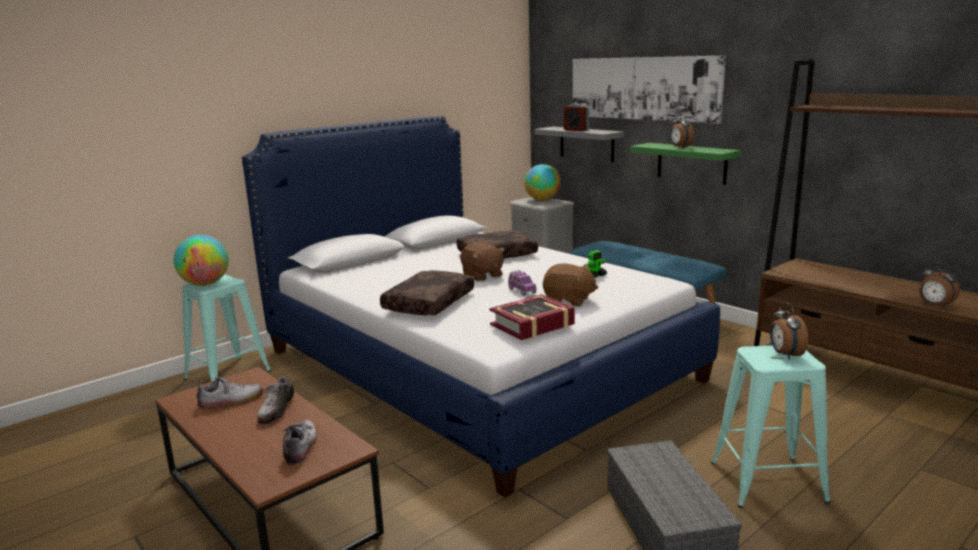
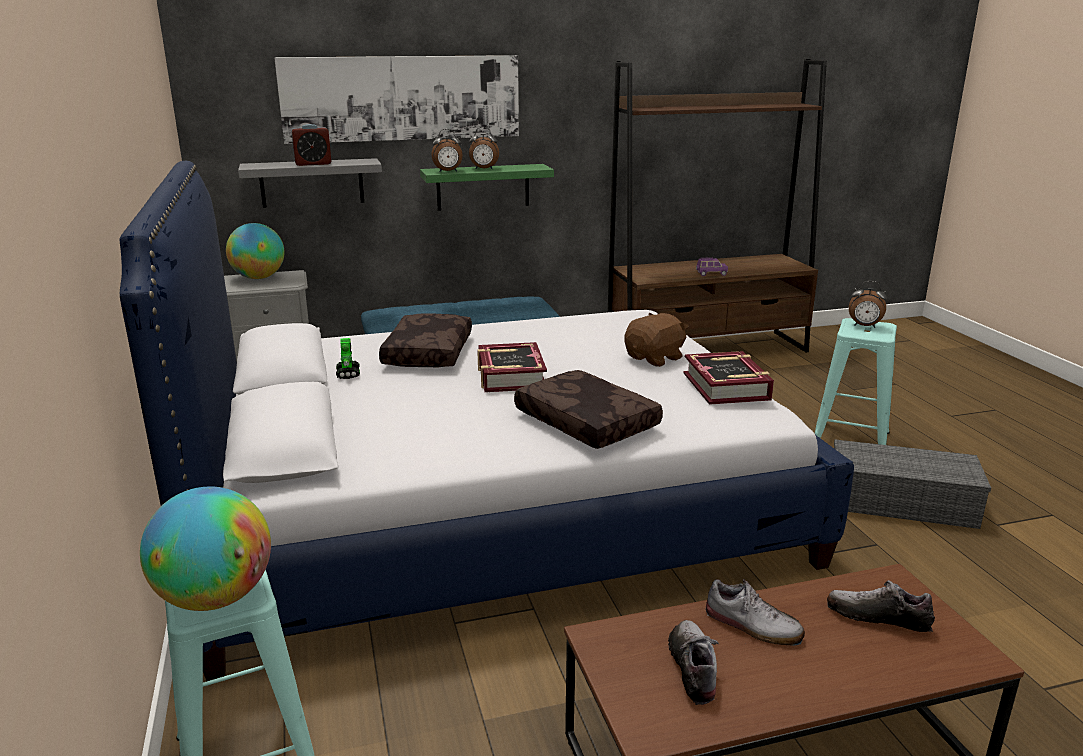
camera: 65 degrees left, 5 degrees up
brown plush toy [460,242,505,281] -> book [477,342,547,392]
purple toy car [508,270,537,296] -> purple toy car moved to [696,257,728,276]
toy robot [584,250,607,278] -> toy robot moved to [336,338,360,379]
alarm clock [919,263,960,308] -> alarm clock moved to [431,129,462,172]

